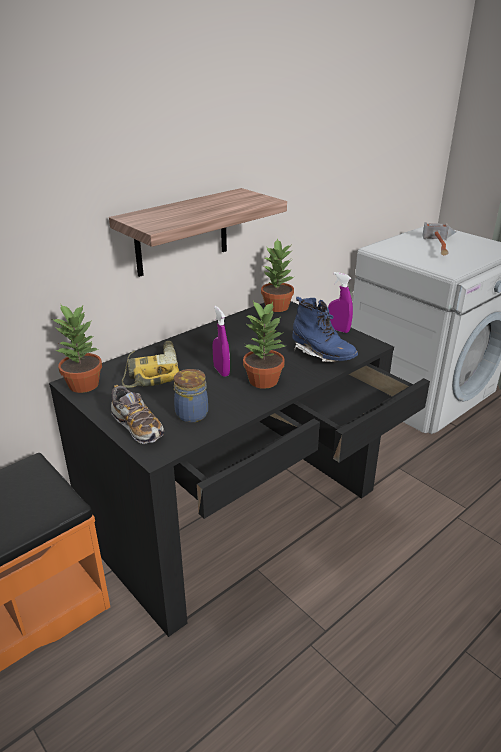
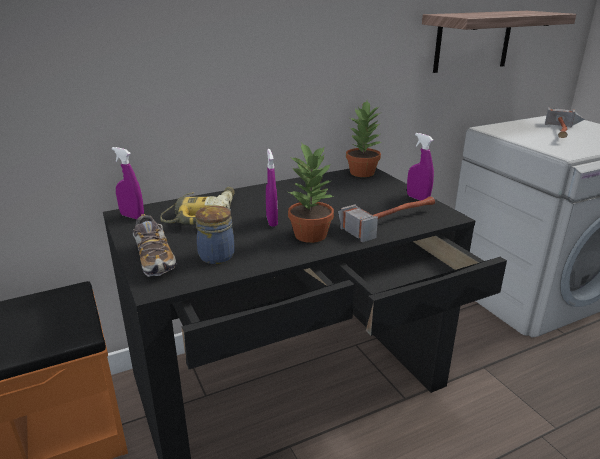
camera: 15 degrees right, 5 degrees down
potted plant [52,305,102,393] -> purple spray bottle [112,147,144,219]
shelf [109,188,287,277] -> shelf moved to [422,11,576,73]
blue boot [292,297,358,362] -> hammer [338,196,435,242]

